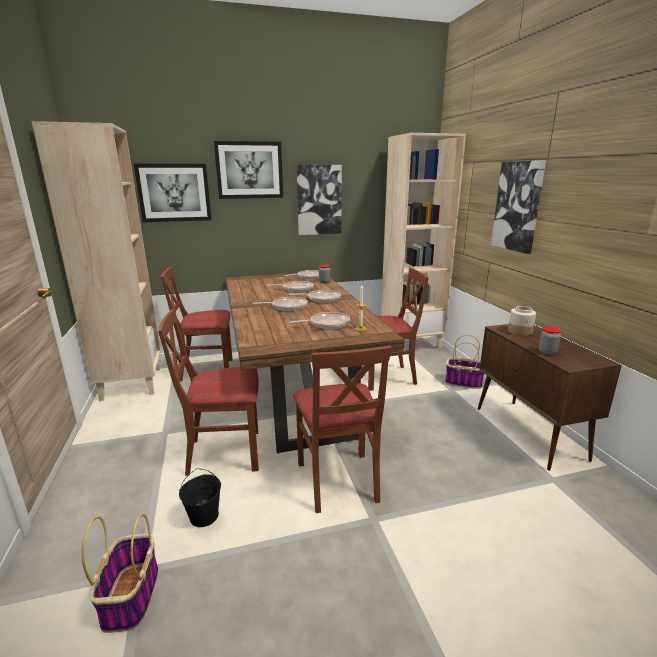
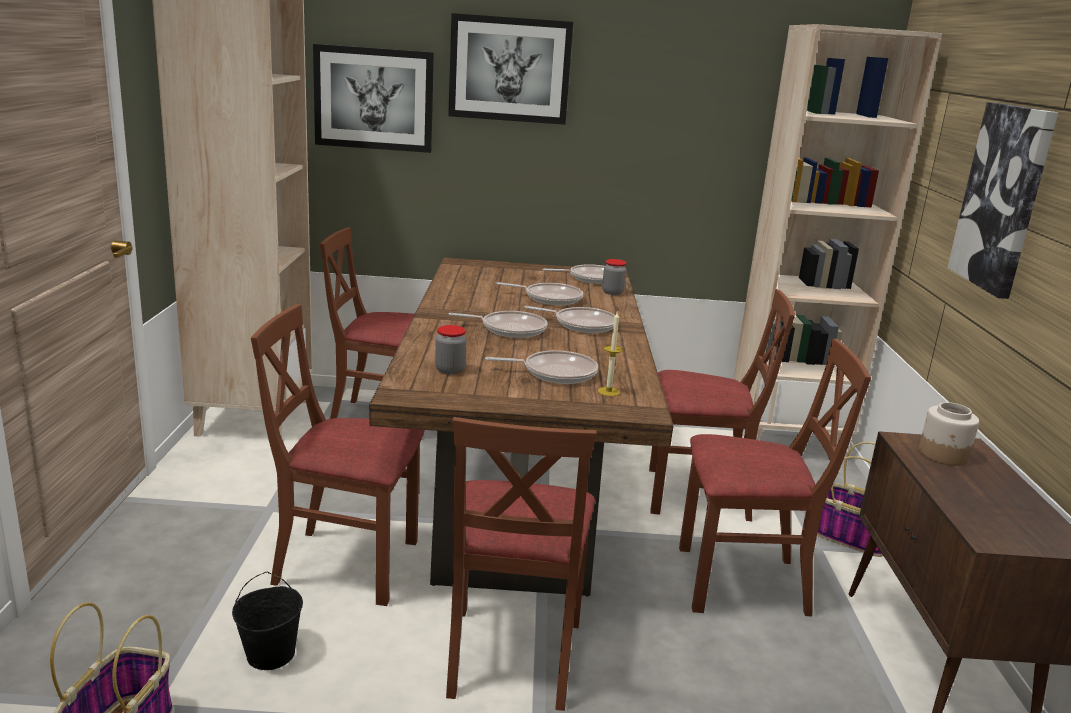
camera: 15 degrees right, 0 degrees up
picture [297,165,342,235] -> none
jar [539,326,561,355] -> jar moved to [435,325,467,375]
none -> brown chair [679,338,871,617]

